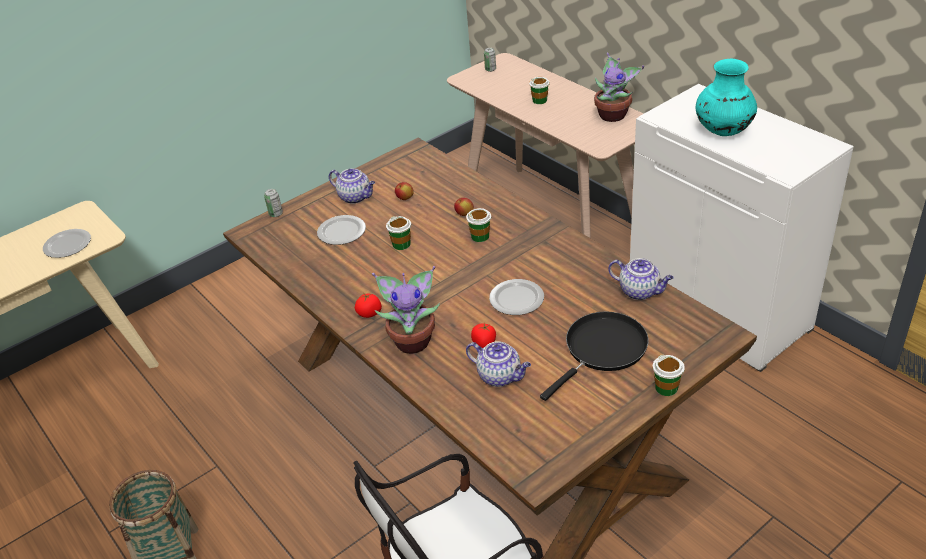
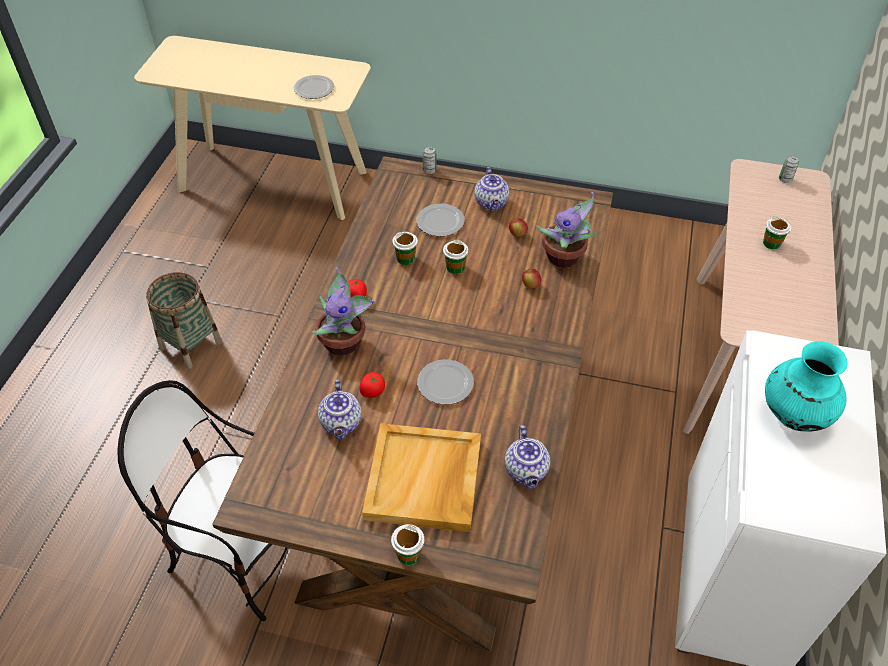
camera: 50 degrees right, 10 degrees up
cup [466,208,491,242] -> cup moved to [392,232,418,265]
black frying pan [540,311,649,401] -> beige tray [362,423,481,532]
potted plant [594,53,644,122] -> potted plant moved to [536,192,597,268]

